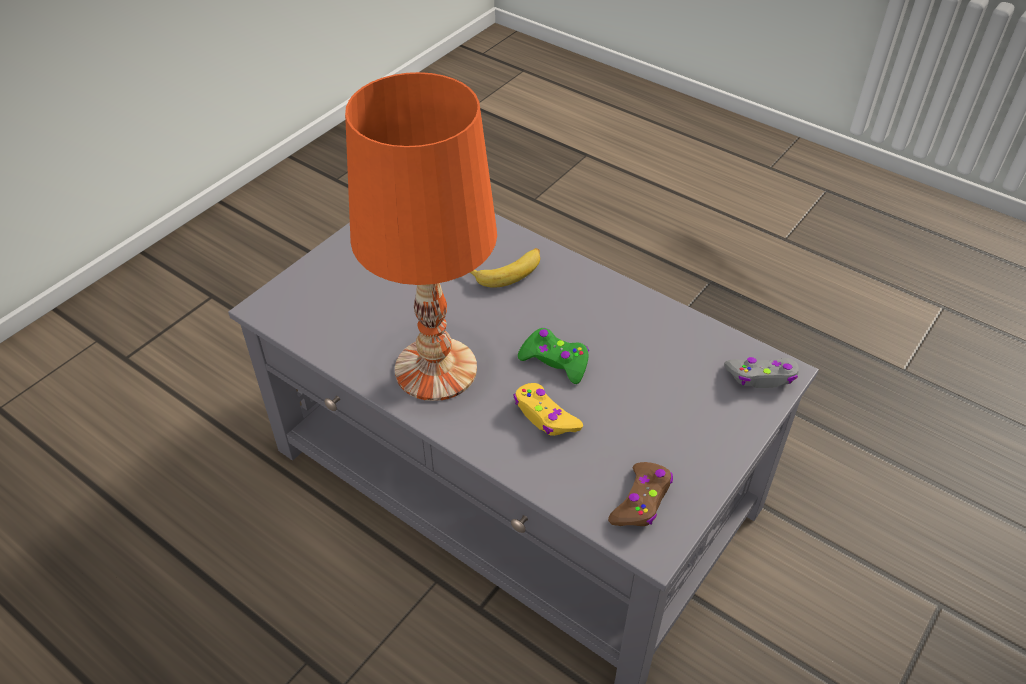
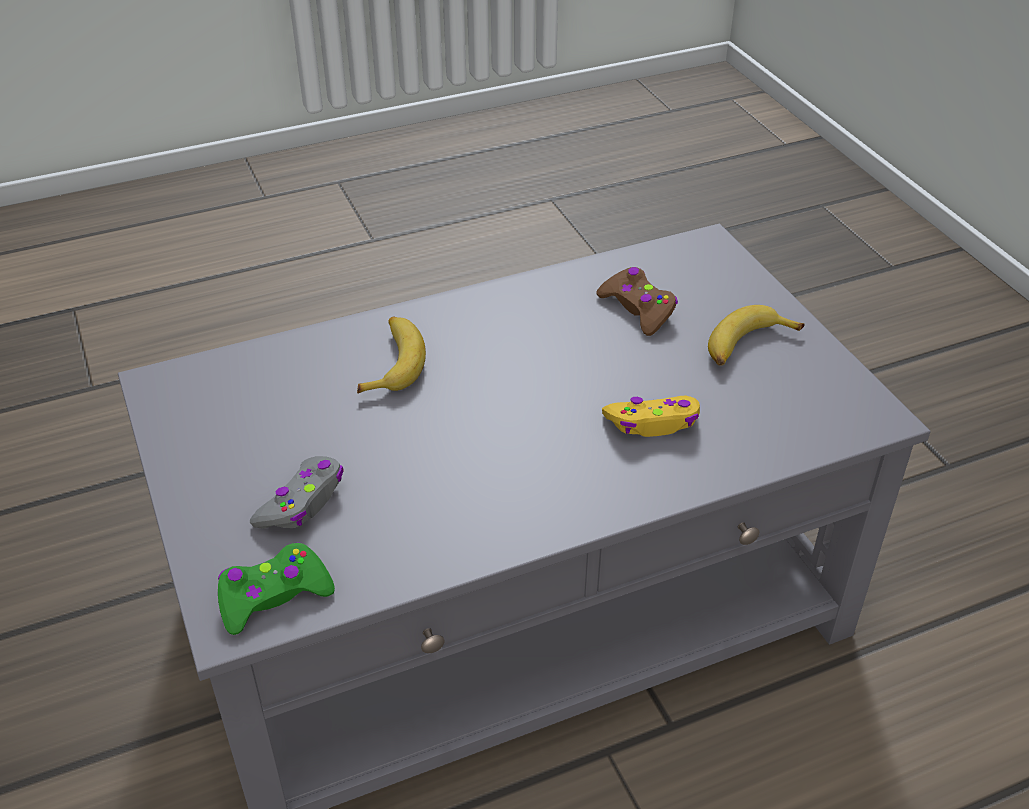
camera: 60 degrees left, 5 degrees down
orange table lamp [345,72,497,401] -> none
green game controller [518,328,589,384] -> green game controller moved to [218,542,335,635]
brown game controller [608,462,673,526] -> brown game controller moved to [597,267,678,336]
grey game controller [724,357,799,388] -> grey game controller moved to [250,456,344,529]
none -> banana [708,305,805,366]

